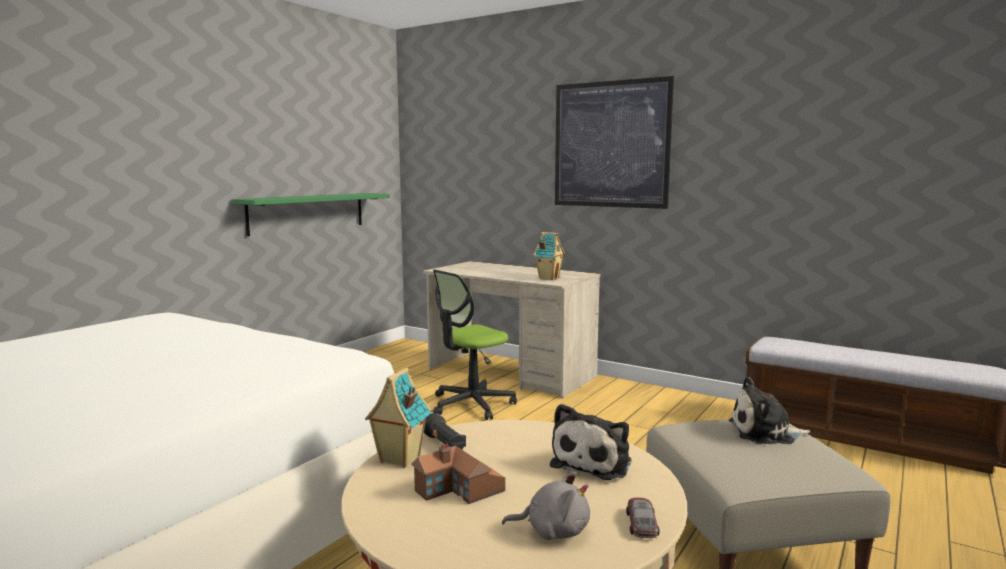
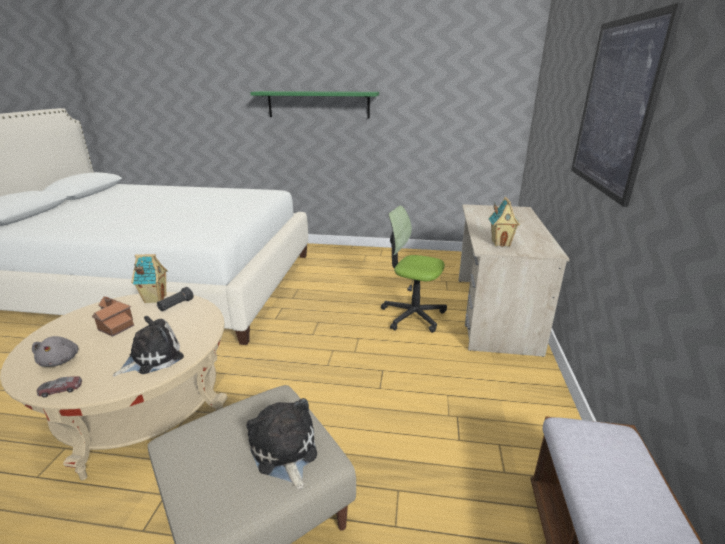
camera: 65 degrees right, 15 degrees up
green shelf [231,193,390,236] -> green shelf moved to [250,91,379,119]
plush toy [550,404,631,480] -> plush toy turned 135 degrees clockwise [113,316,184,377]

